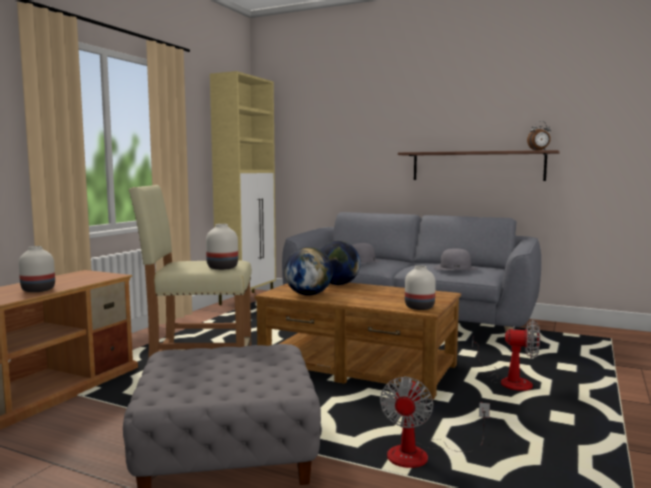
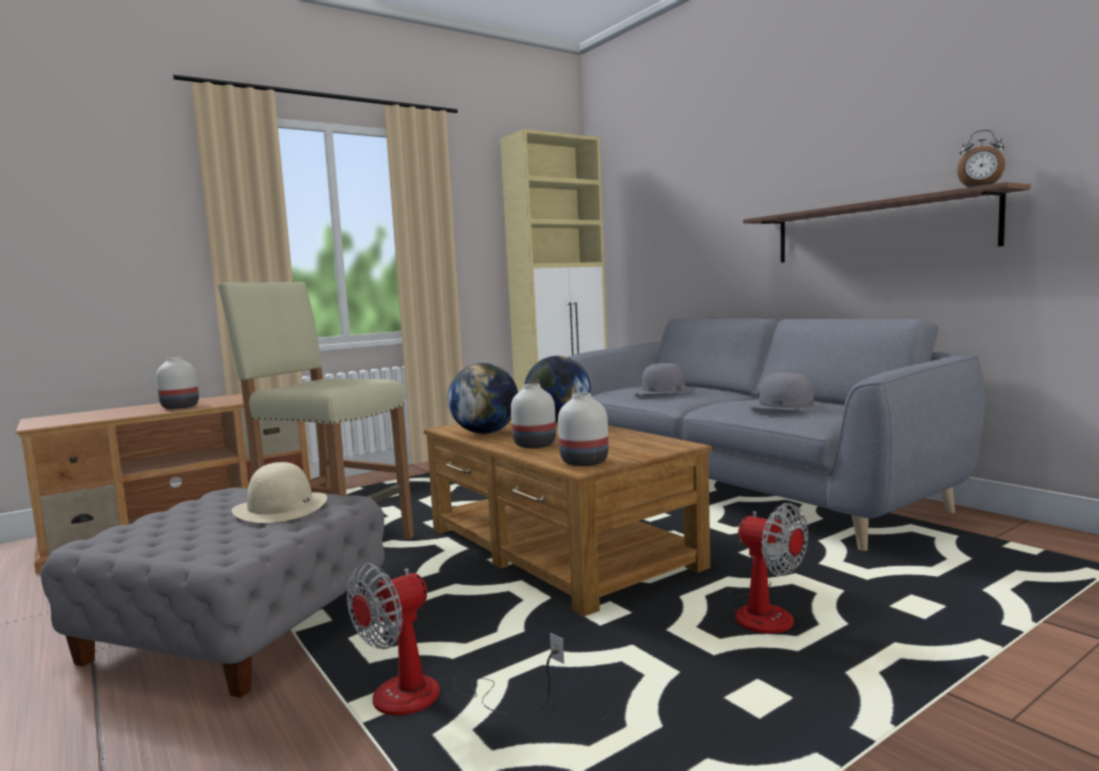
camera: 30 degrees right, 0 degrees up
white vase [206,224,238,270] -> white vase moved to [511,383,556,448]
none -> beige hat [232,462,327,523]

